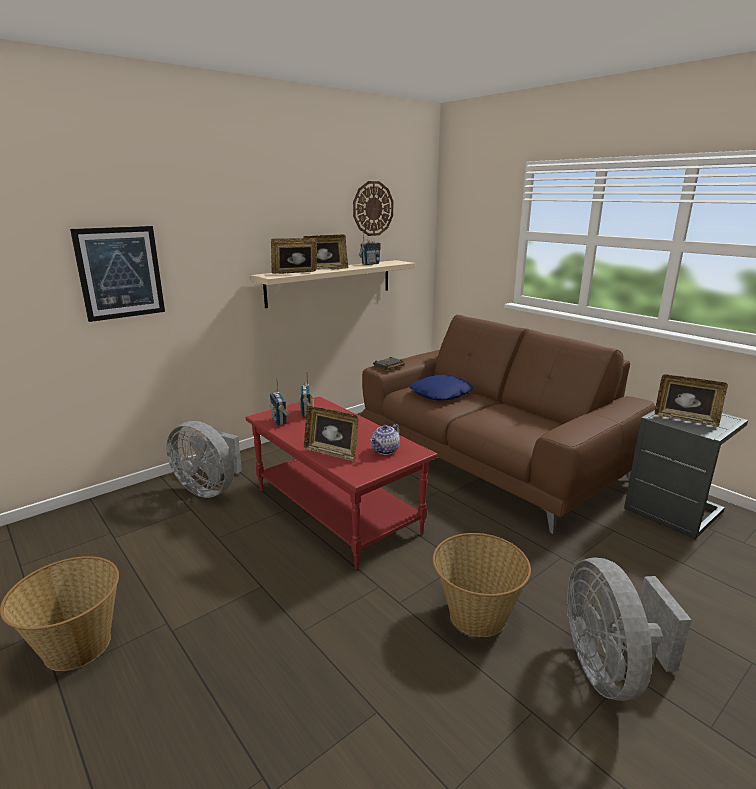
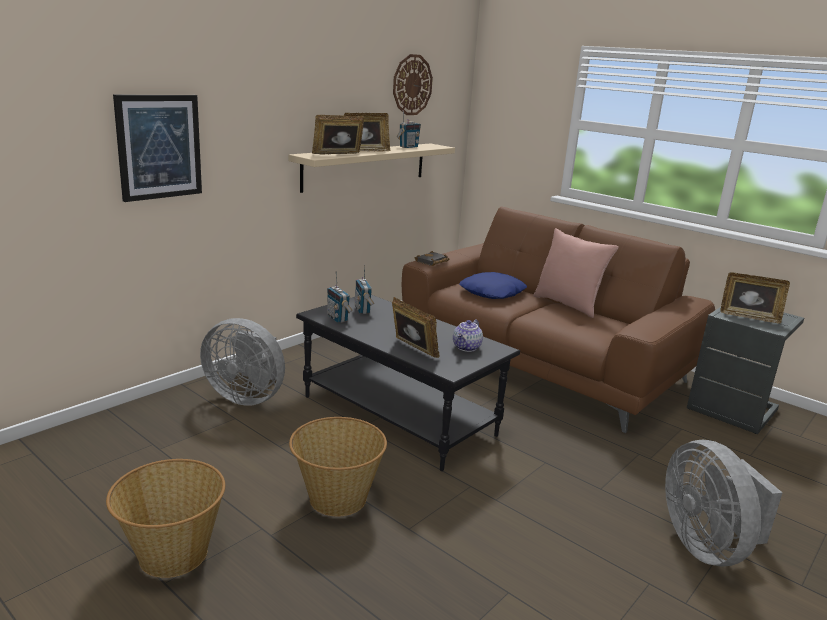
camera: 10 degrees left, 0 degrees up
red coffee table [246,396,438,569] -> black coffee table [296,295,520,471]
picture frame [304,406,359,462] -> picture frame turned 150 degrees counterclockwise [392,297,439,358]
basket [433,533,531,637] -> basket moved to [289,417,387,517]
none -> pink pillow [533,228,619,318]

